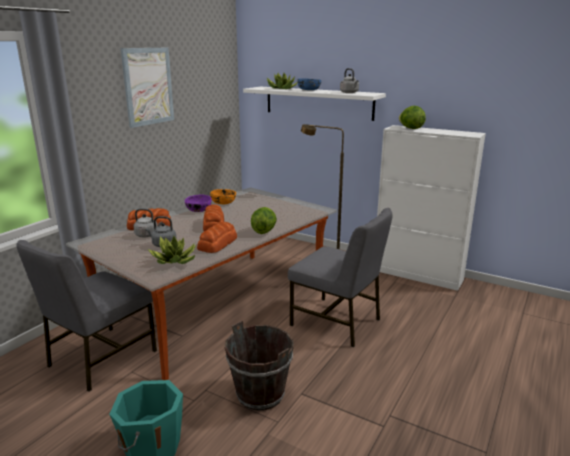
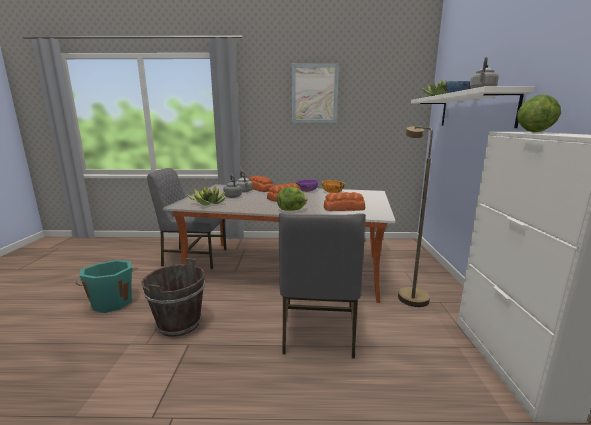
camera: 60 degrees right, 5 degrees down
bread [197,222,237,253] -> bread moved to [324,192,365,211]

